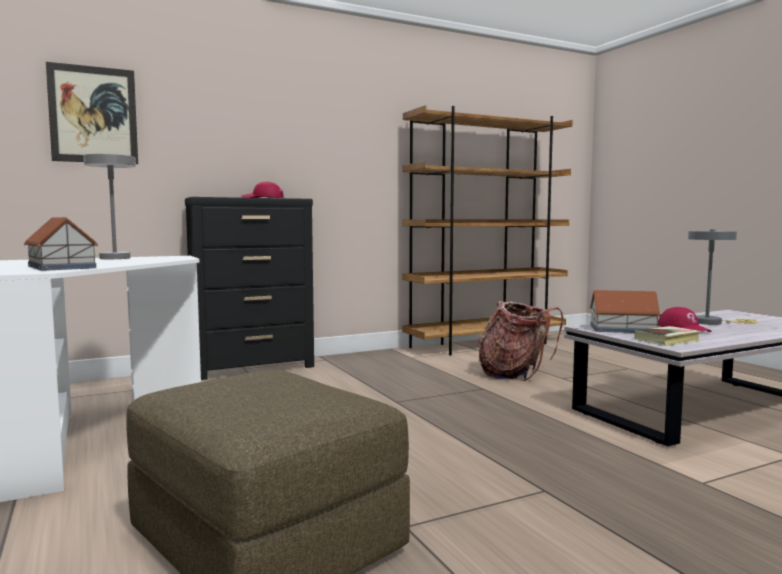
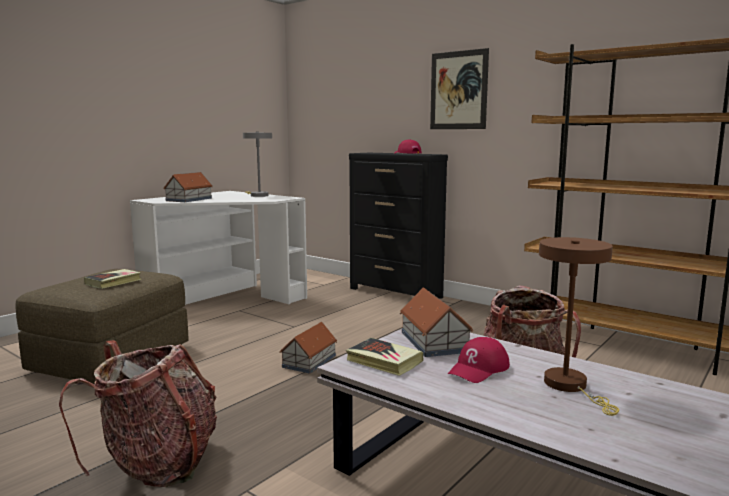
camera: 65 degrees right, 5 degrees up
picture [46,62,138,164] -> picture moved to [430,48,489,129]
grey table lamp [688,229,757,325] -> brown table lamp [539,237,619,416]
none -> backpack [59,340,217,487]
none -> book [84,269,141,289]
none -> toy house [280,322,337,374]

